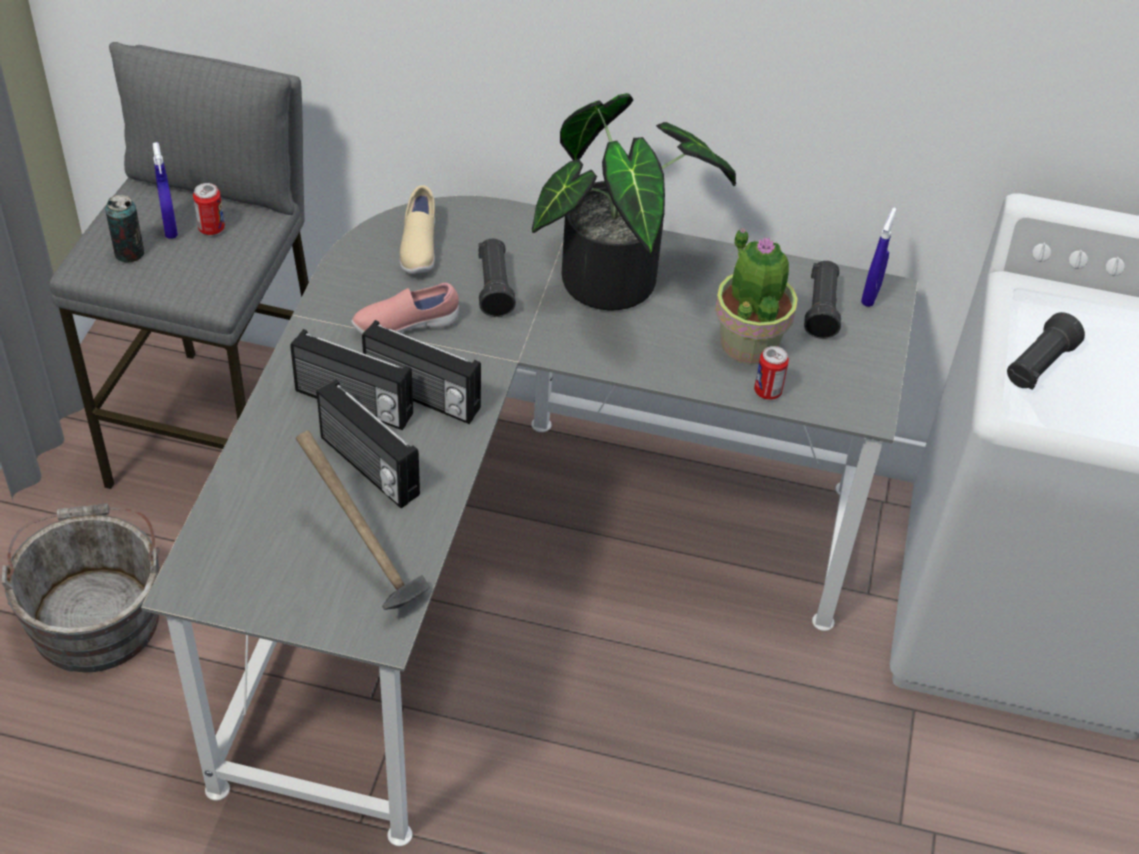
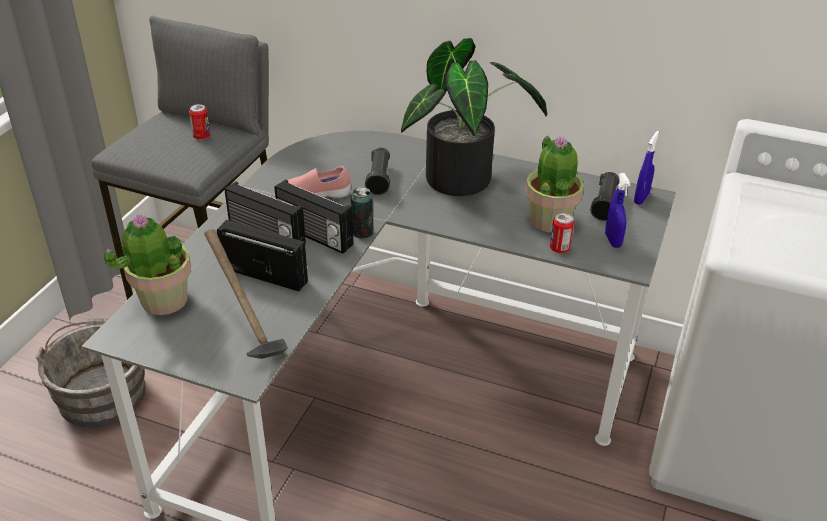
camera: 10 degrees right, 10 degrees down
can [105,195,145,263] -> can moved to [351,187,373,238]
blue spray bottle [153,142,178,239] -> blue spray bottle moved to [605,173,631,248]
radio [317,380,420,508] -> radio turned 150 degrees clockwise [217,220,308,291]
beige shoe [400,185,435,274] -> none
black flashlight [1007,312,1085,390] -> none
none -> potted plant [104,214,191,315]

